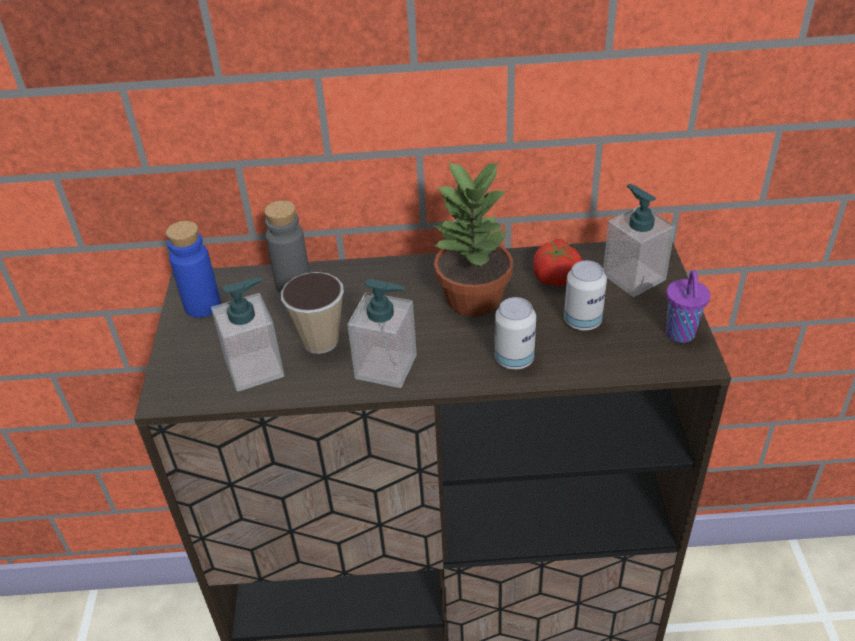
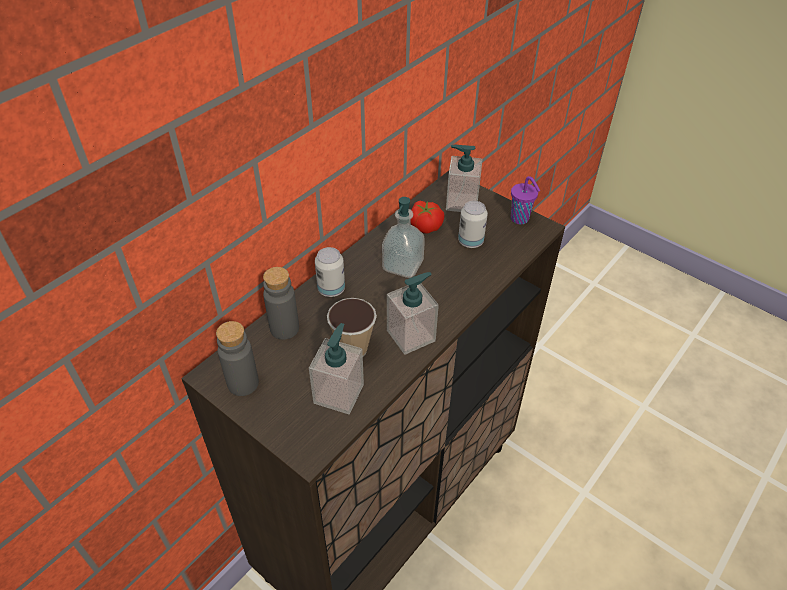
camera: 50 degrees left, 5 degrees up
blue bottle [166,221,221,318] -> grey bottle [216,321,259,396]
potted plant [432,160,513,317] -> soap dispenser [382,197,425,278]
can [495,297,536,370] -> can moved to [315,247,345,297]

